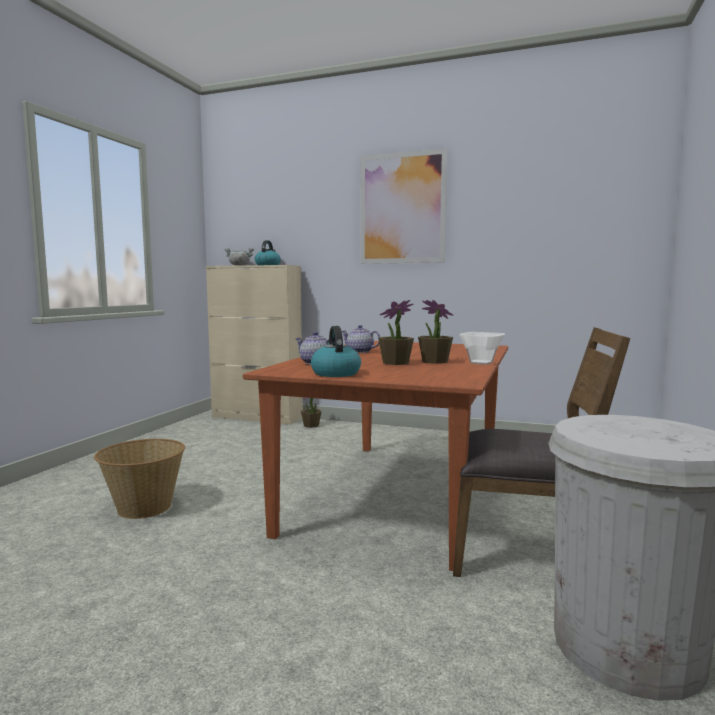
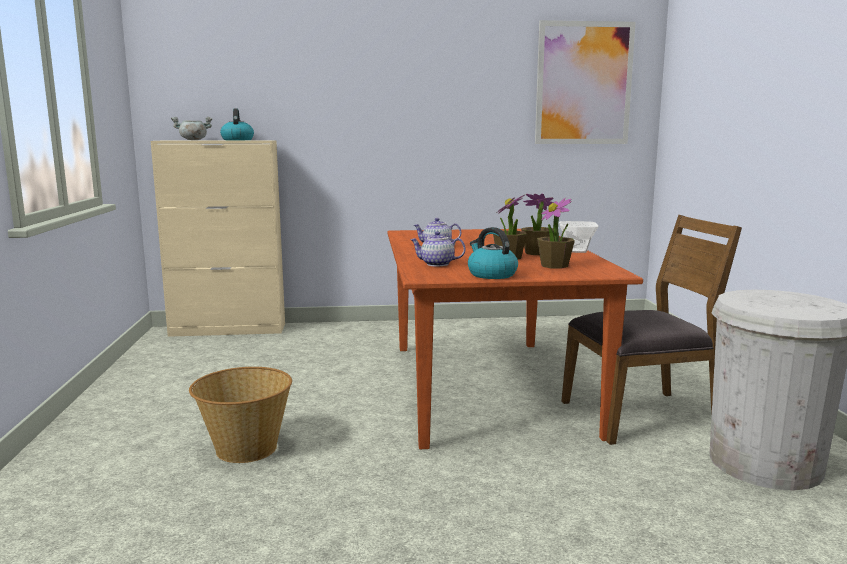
camera: 25 degrees left, 5 degrees up
potted plant [301,398,322,428] -> potted plant moved to [537,198,575,269]
picture [360,149,447,264] -> picture moved to [535,20,636,144]

